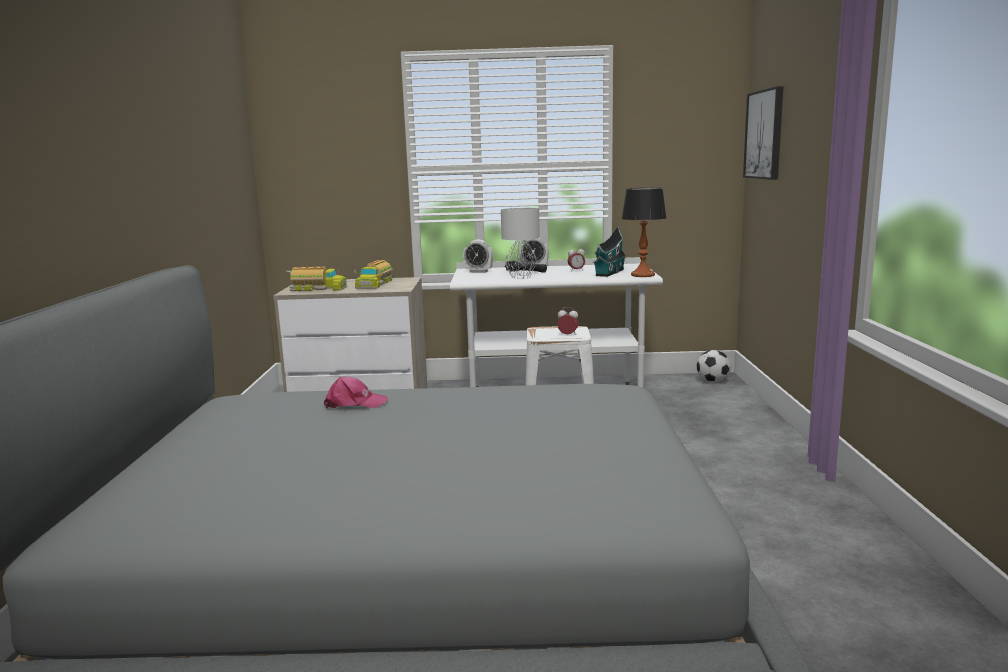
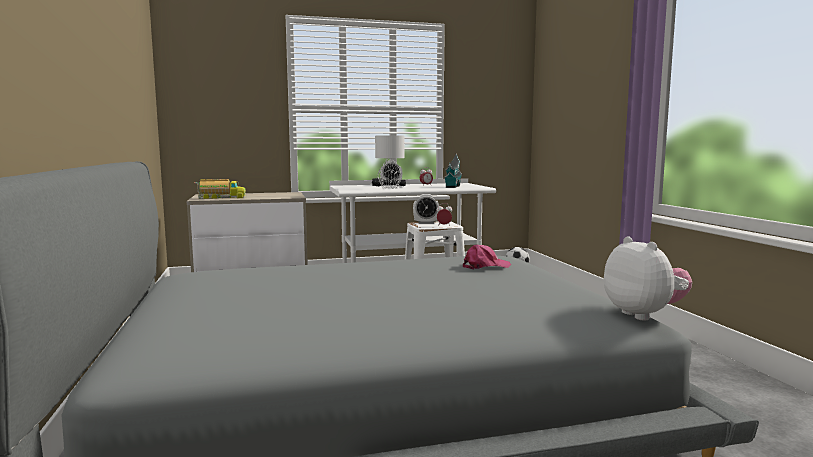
camera: 15 degrees left, 5 degrees down
pink cap [324,377,388,409] -> pink cap moved to [463,245,511,270]
toy truck [354,260,393,289] -> none
alarm clock [463,240,493,273] -> alarm clock moved to [413,194,439,224]
table lamp [621,188,666,277] -> none
picture [743,86,784,180] -> none
none -> plush toy [604,236,692,321]

